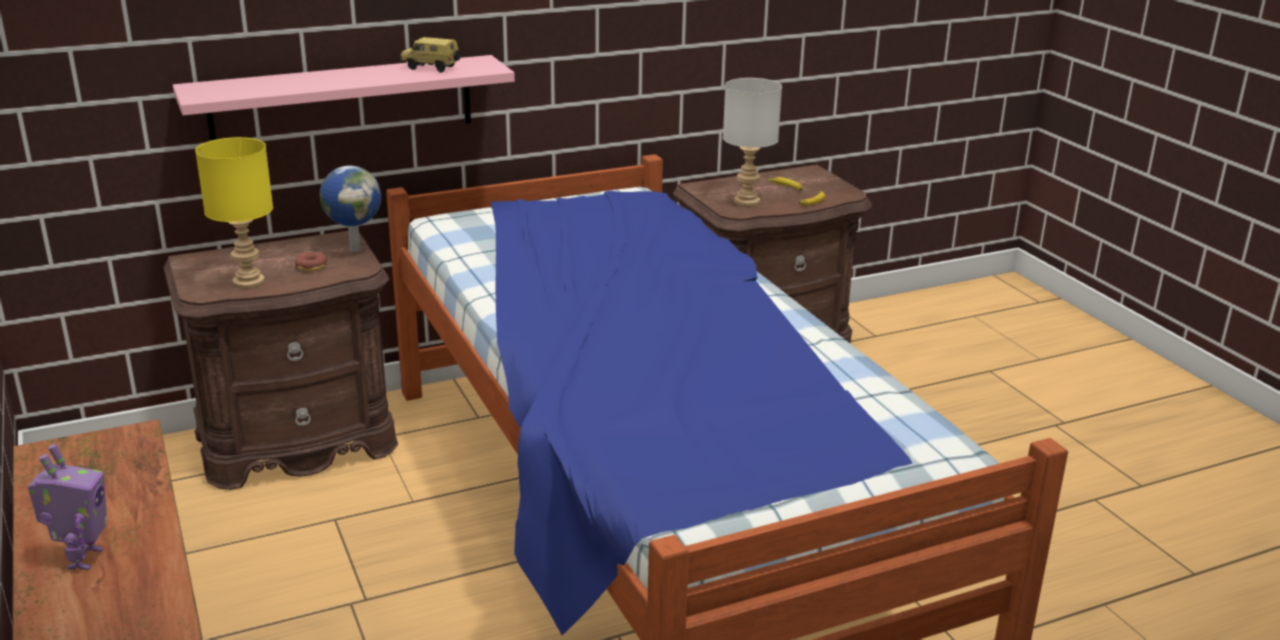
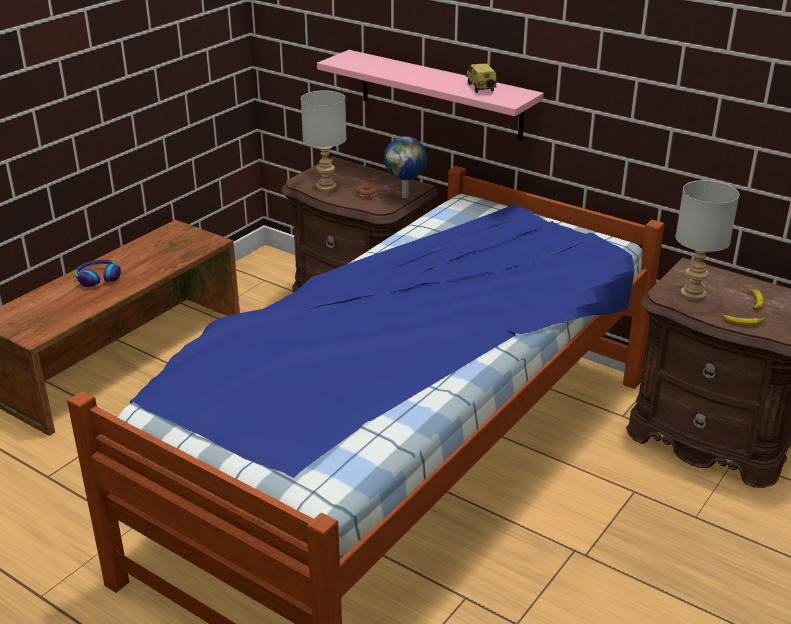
camera: 60 degrees right, 5 degrees up
toy robot [28,444,107,570] -> headphones [75,260,121,287]
yellow table lamp [195,137,273,289] -> grey table lamp [301,90,346,192]

